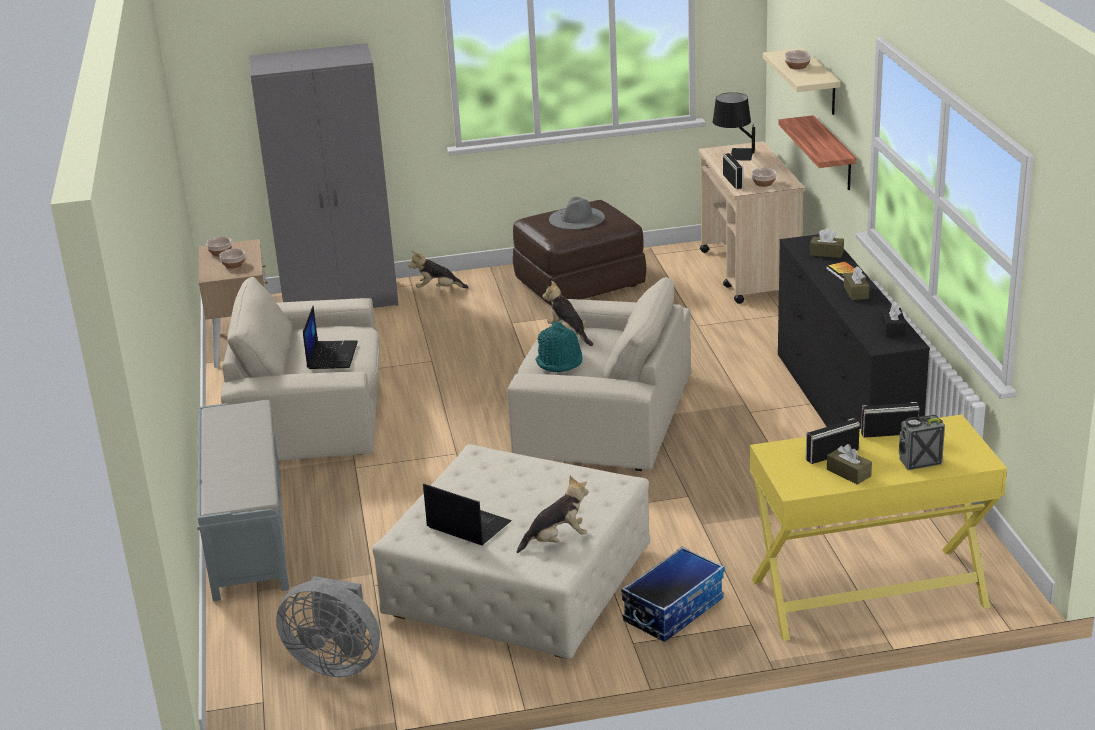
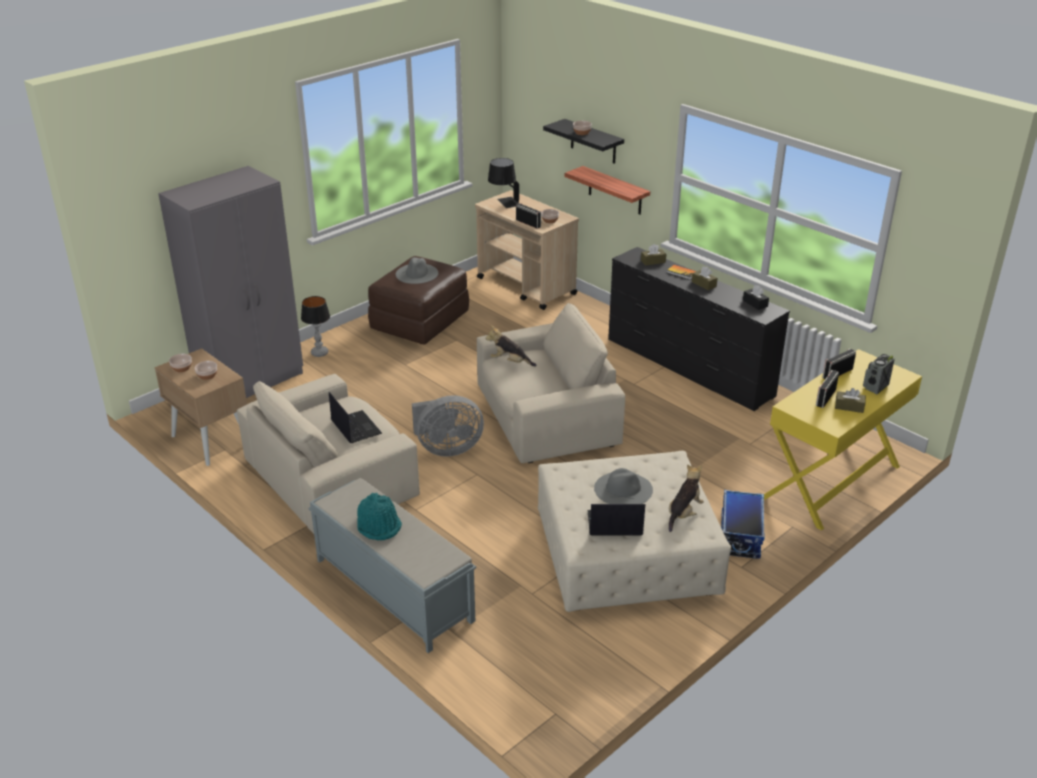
camera: 35 degrees left, 5 degrees up
grey fan [276,576,380,677] -> grey fan moved to [412,395,484,456]
plush toy [408,251,469,288] -> table lamp [301,296,330,357]
turquoise hat [535,322,582,372] -> turquoise hat moved to [357,493,402,540]
beige shelf [763,48,841,115] -> black shelf [543,119,624,164]
none -> grey hat [594,468,653,504]

